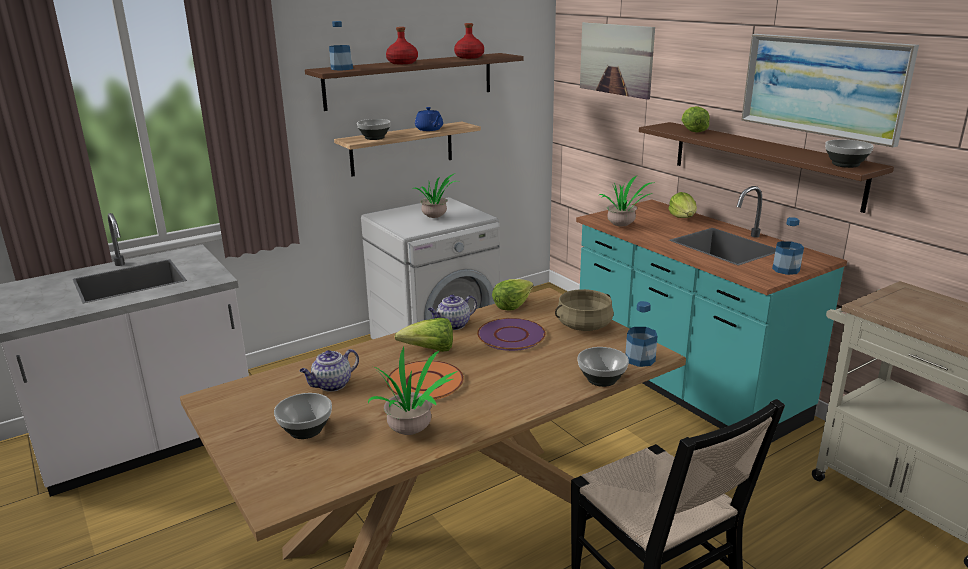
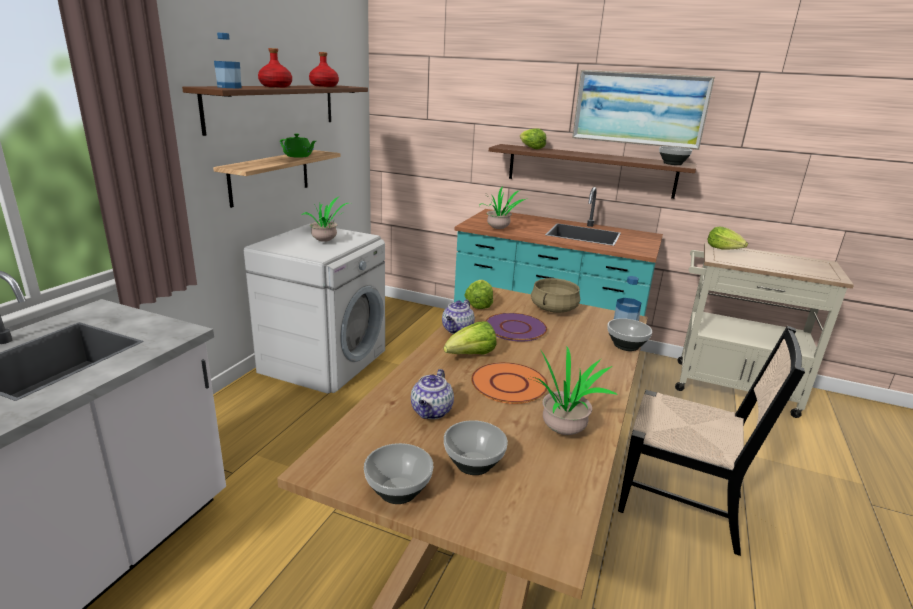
camera: 35 degrees left, 0 degrees up
bowl [357,119,391,140] -> bowl moved to [364,443,433,504]
blue teapot [415,107,443,131] -> green teapot [280,134,316,158]
picture [580,22,655,100] -> none
lettuce [668,192,697,218] -> lettuce moved to [708,227,748,249]
bottle [772,217,804,275] -> none

